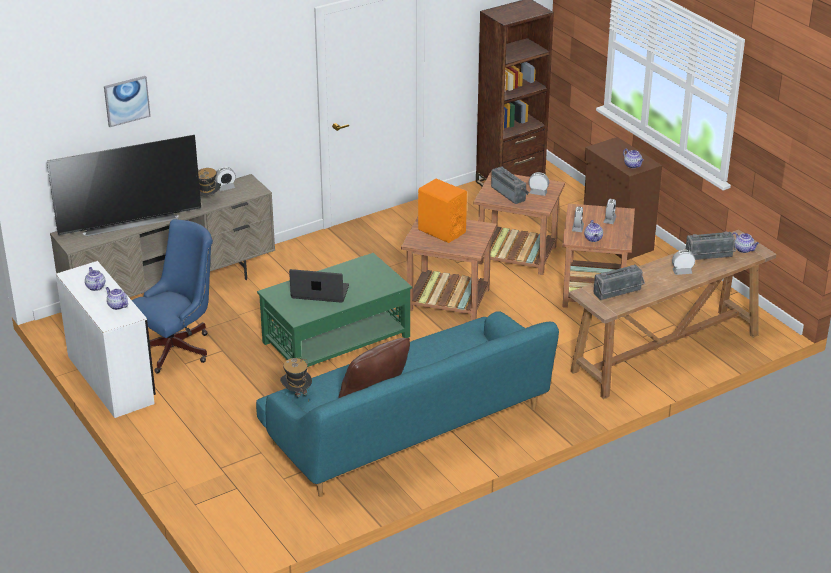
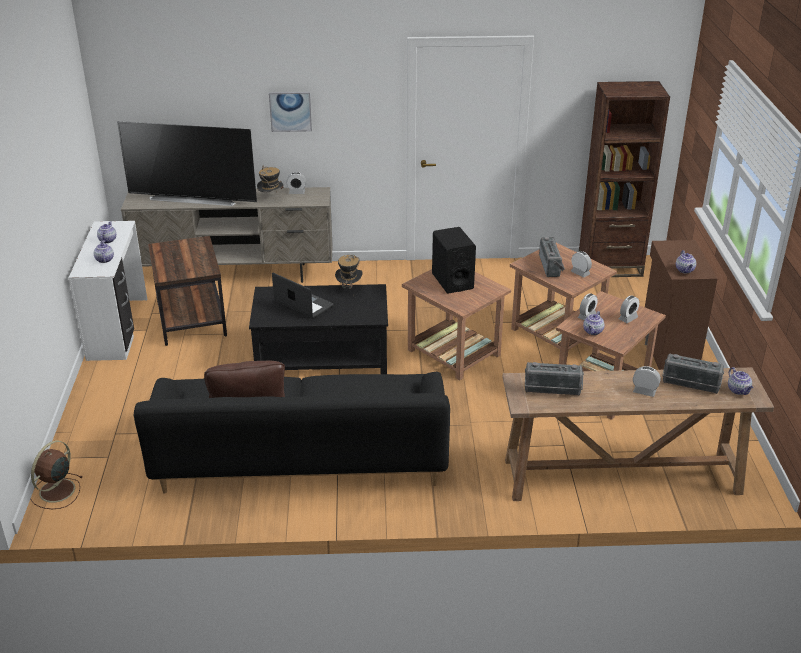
camera: 30 degrees right, 0 degrees up
picture [104,76,151,127] -> picture moved to [269,92,312,132]
blue office chair [132,219,213,373] -> brown side table [148,236,227,346]
turquoise sofa [256,311,559,497] -> black sofa [134,372,450,494]
green coffee table [257,253,412,367] -> black coffee table [249,284,388,374]
hat [280,357,312,397] -> hat moved to [335,255,363,296]
orange speaker [418,179,467,243] -> black speaker [432,227,476,293]
none -> brown fan [30,440,82,509]

